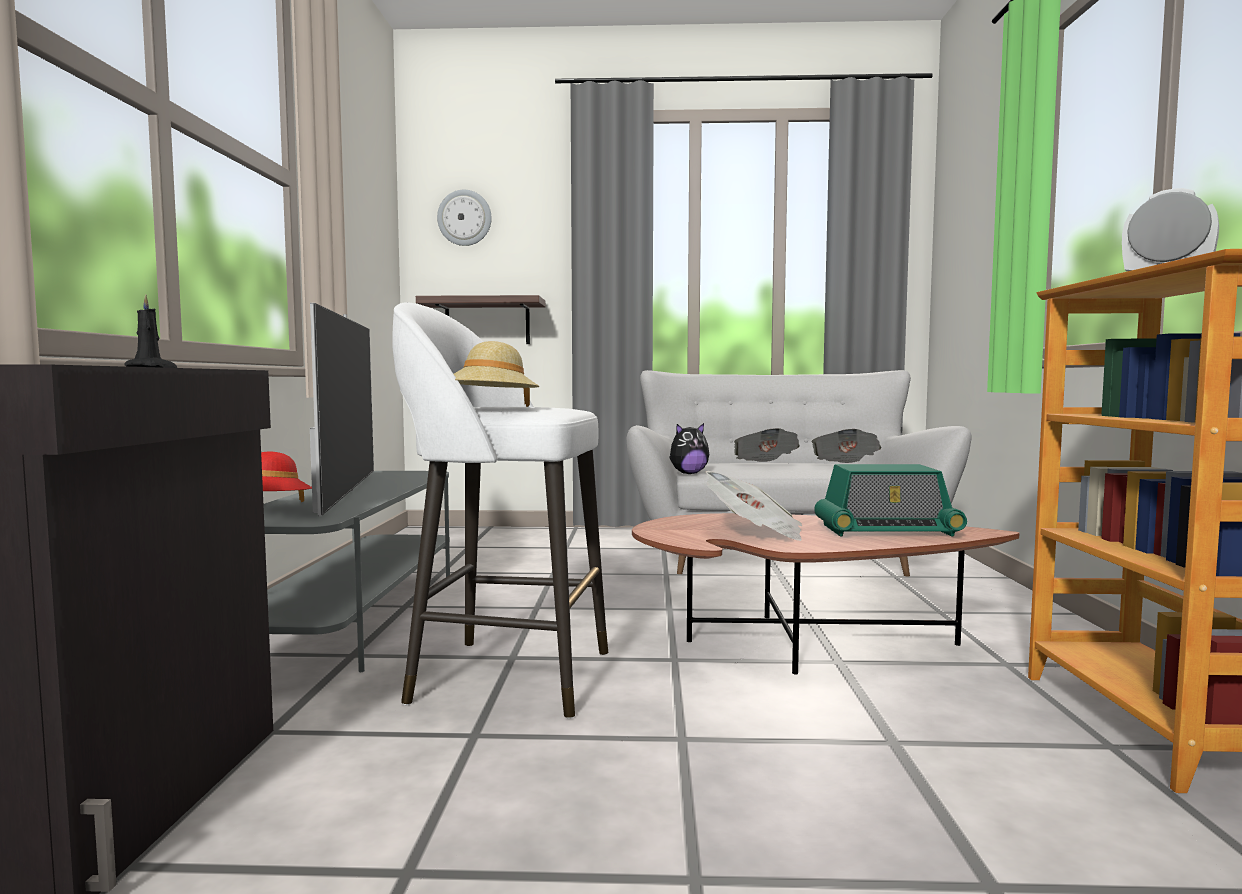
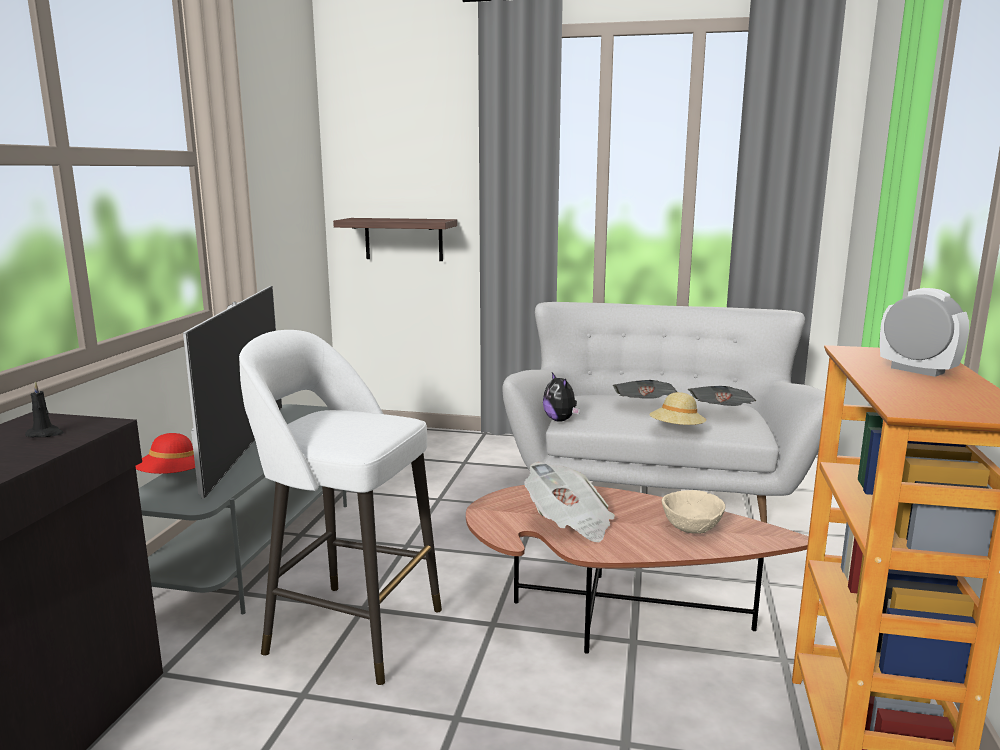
camera: 10 degrees right, 10 degrees up
wall clock [437,190,492,246] -> none
beige hat [454,341,540,407] -> beige hat moved to [649,392,706,425]
plush toy [669,423,709,474] -> plush toy turned 75 degrees clockwise [543,372,580,422]
radio [814,464,967,536] -> beige bowl [662,490,725,534]

